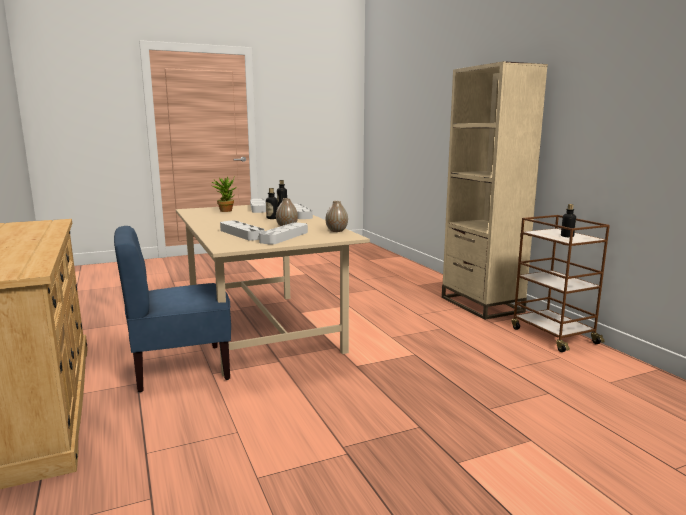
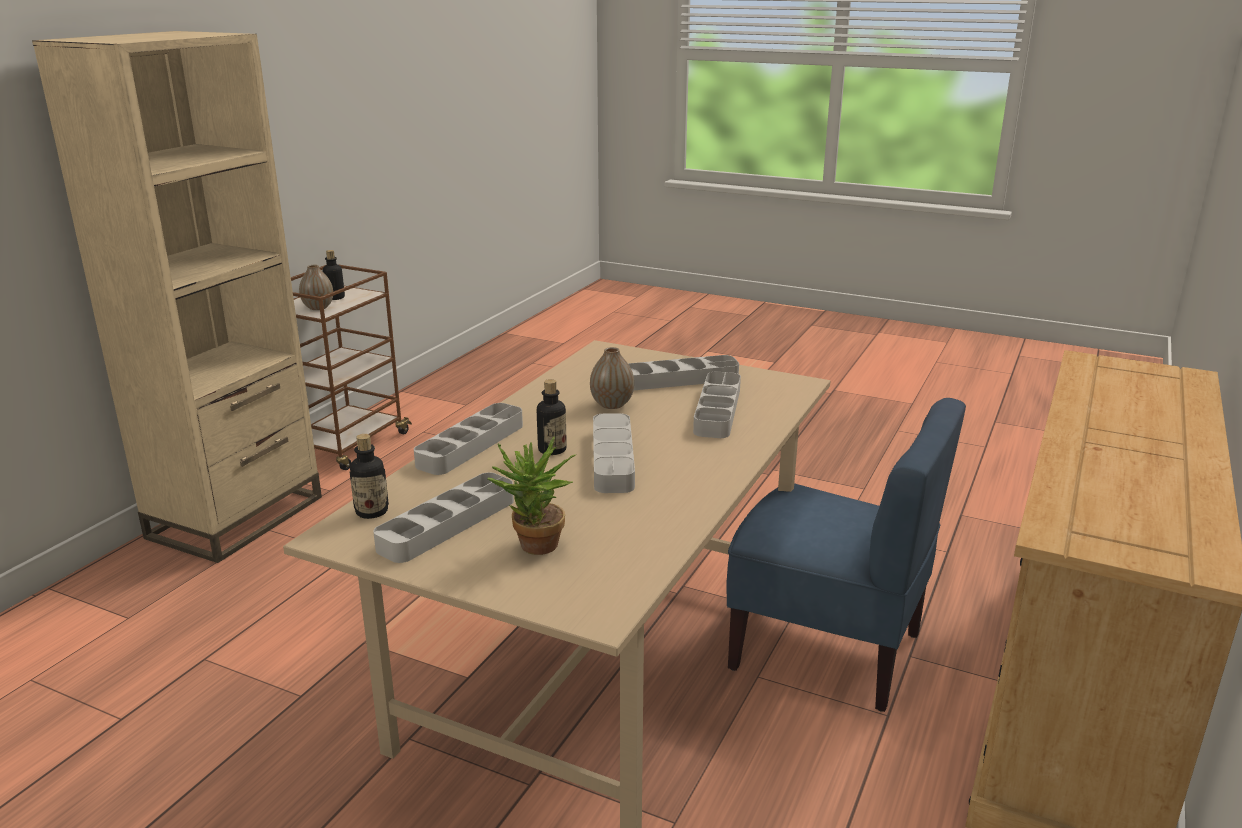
camera: 130 degrees left, 10 degrees up
vase [326,201,348,232] -> vase moved to [299,265,333,310]
none -> grey tray [593,413,635,493]

